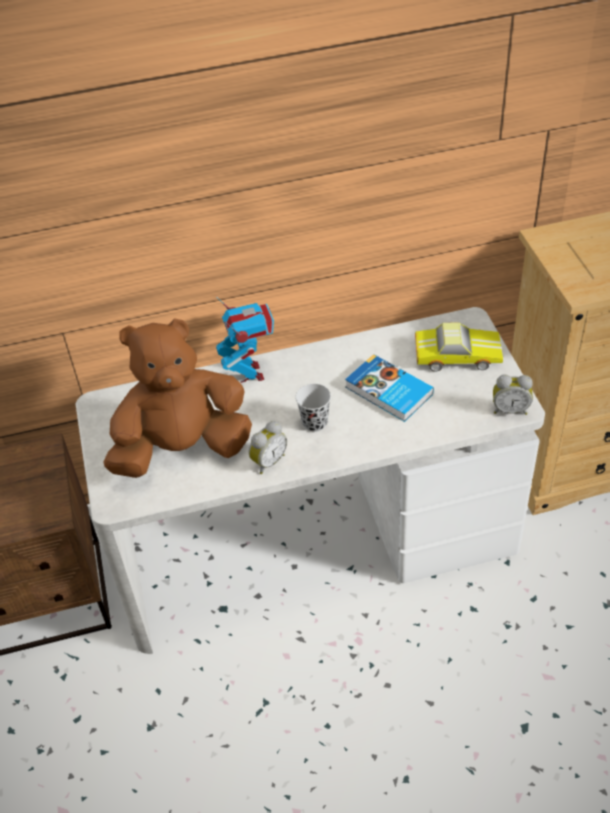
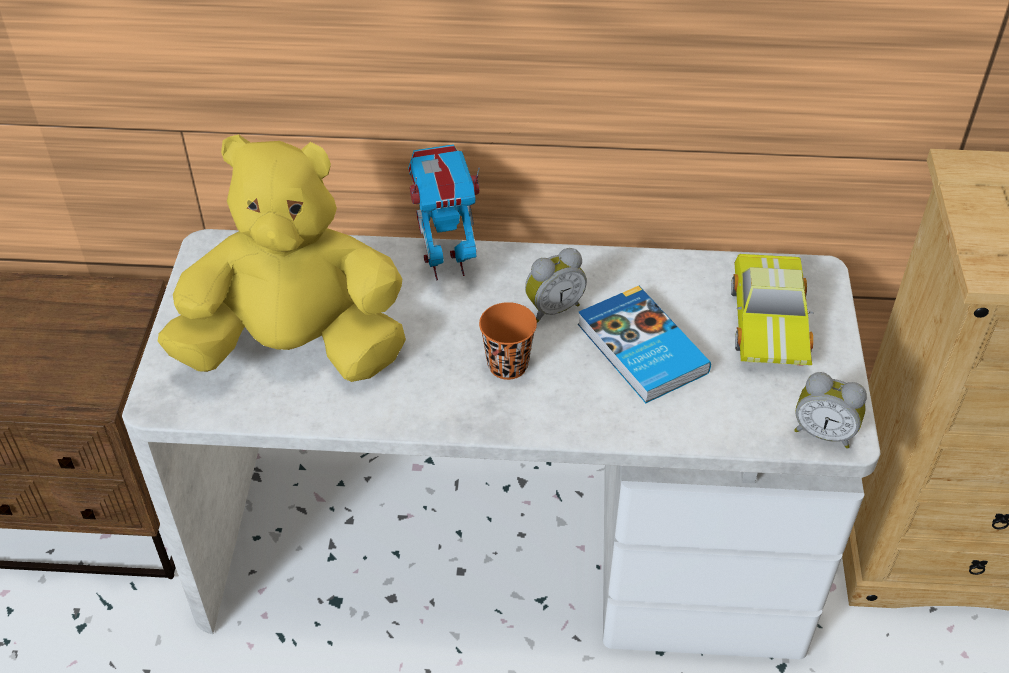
camera: 15 degrees right, 0 degrees up
brown plush toy [103,318,252,478] -> yellow plush toy [158,134,406,382]
toy robot [216,296,274,383] -> toy robot turned 105 degrees counterclockwise [408,144,480,281]
alarm clock [249,421,287,474] -> alarm clock moved to [525,248,587,323]
black cup [295,384,331,432] -> orange cup [479,302,537,380]
toy car [415,322,503,372] -> toy car turned 75 degrees clockwise [731,254,814,366]

